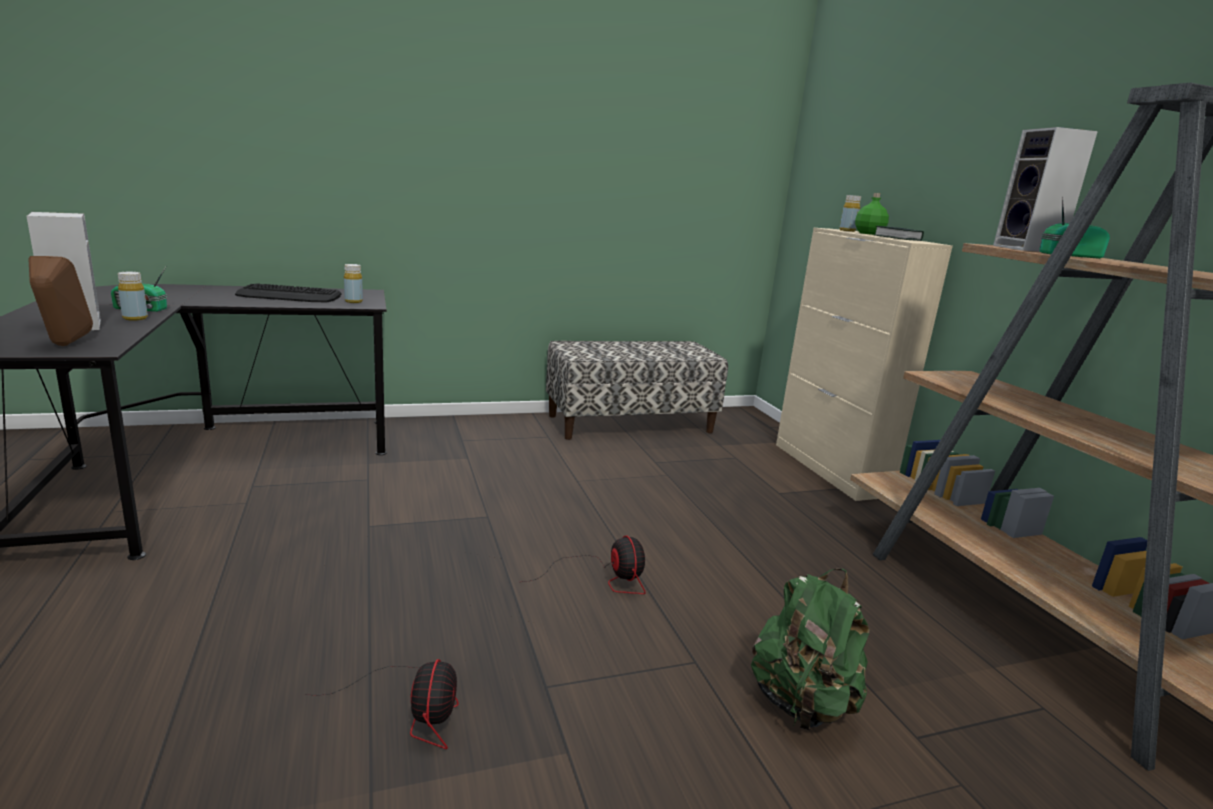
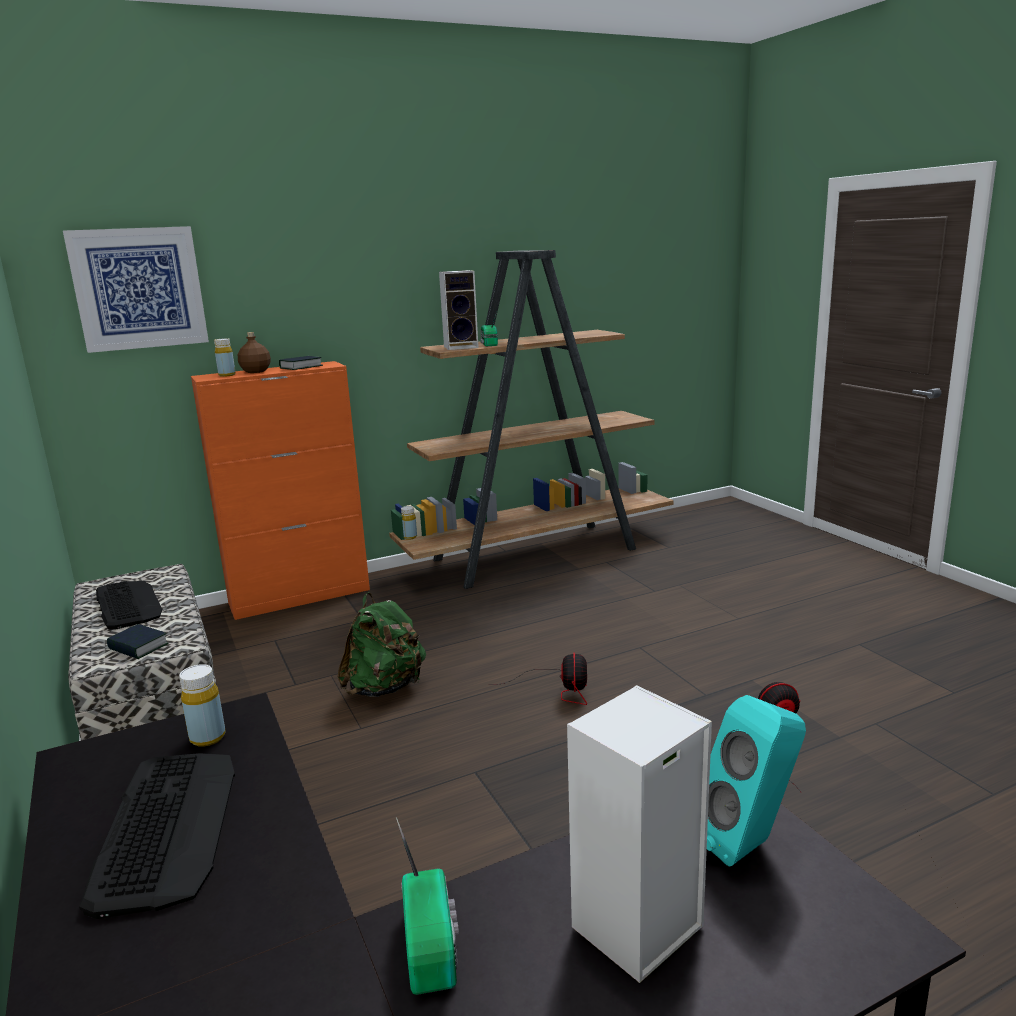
camera: 95 degrees left, 0 degrees up
brown speaker [29,256,93,346] -> turquoise speaker [707,695,806,867]
yellow bottle [118,272,148,321] -> yellow bottle moved to [401,506,417,540]
fan [522,536,646,594] -> fan turned 120 degrees clockwise [488,653,587,705]
green backpack [751,569,869,731] -> green backpack moved to [337,592,426,697]
beige cabinet [776,228,953,501] -> orange cabinet [191,361,370,620]
green bottle [855,193,889,235] -> brown bottle [238,332,271,373]
none -> picture [63,226,209,353]
none -> keyboard [96,581,162,630]
none -> book [107,624,169,659]

